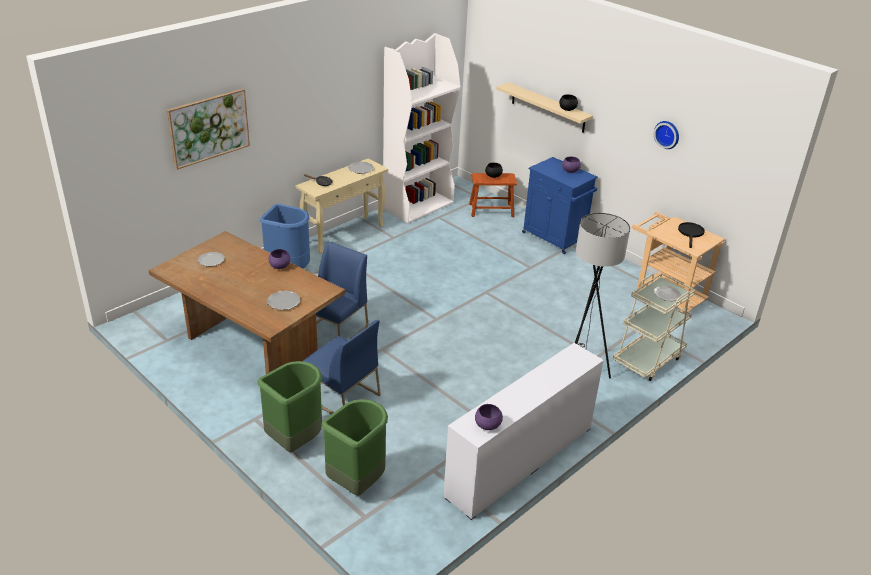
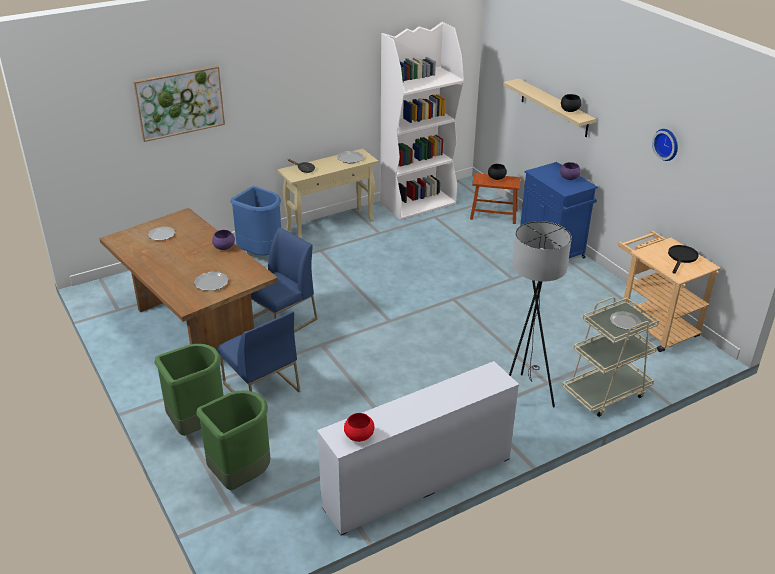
camera: 15 degrees right, 0 degrees up
purple bowl [475,404,503,430] -> red bowl [344,413,374,442]

